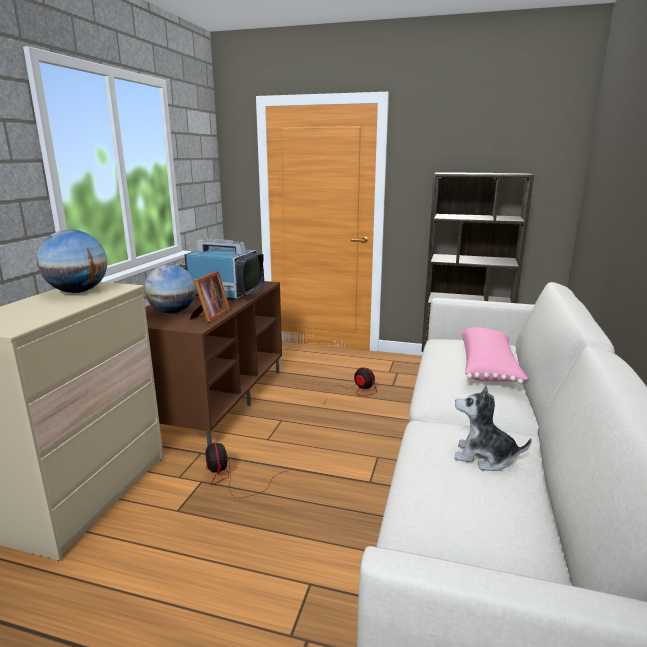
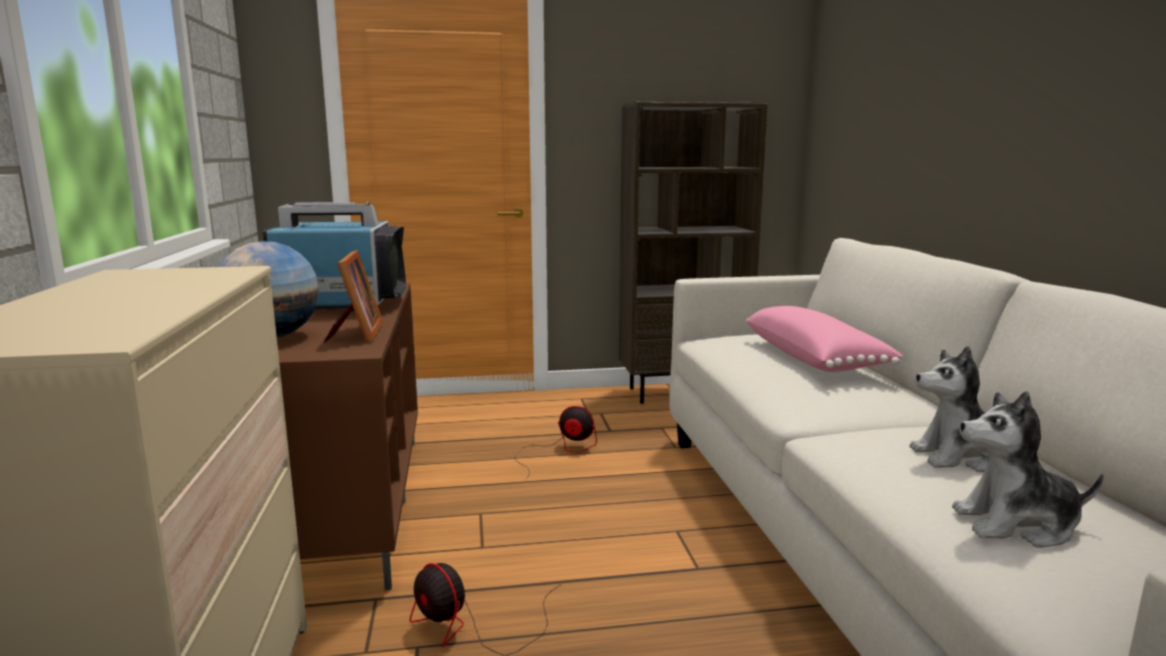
camera: 25 degrees left, 5 degrees down
globe [37,230,107,293] -> none
none -> plush toy [952,391,1104,548]

